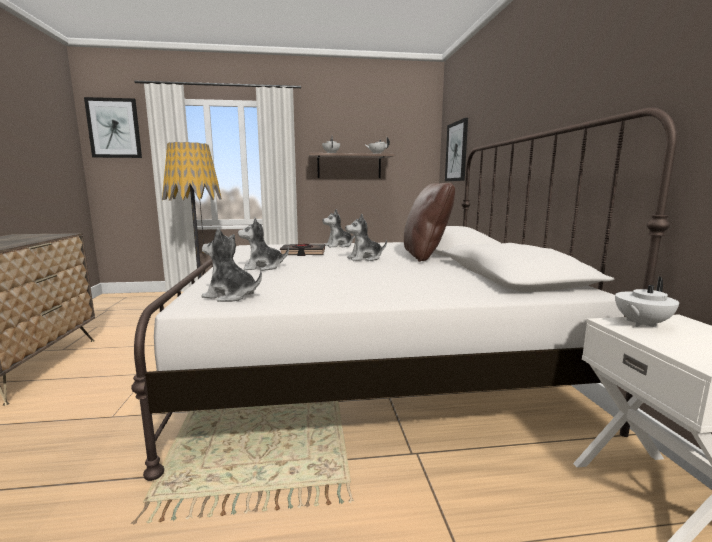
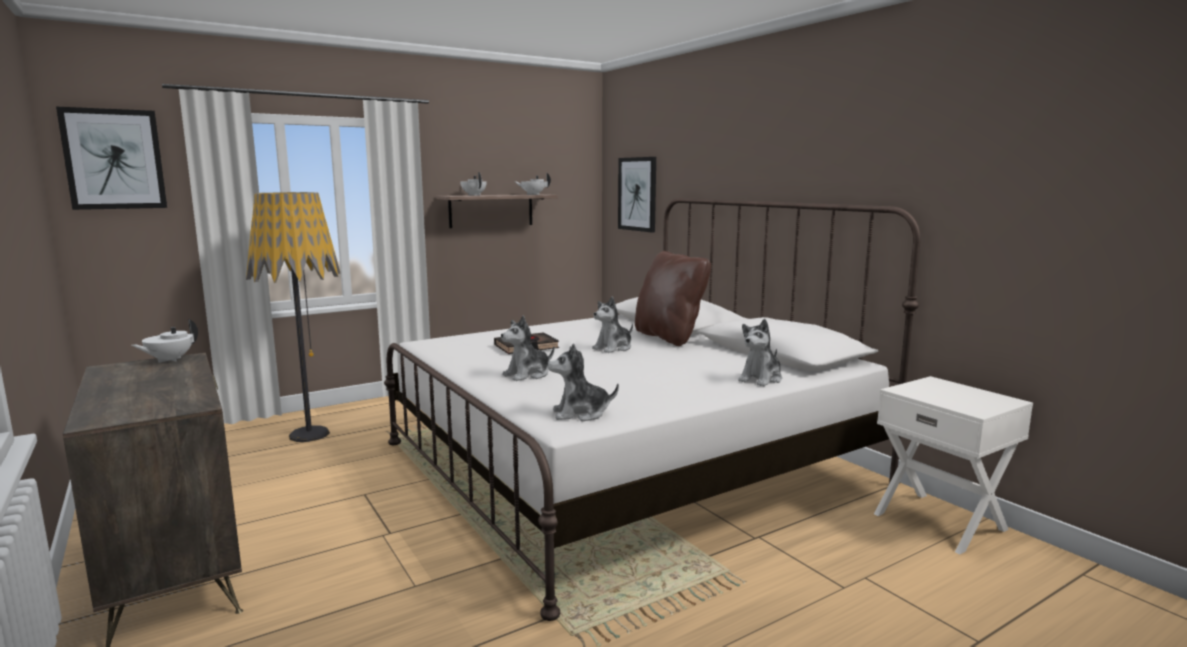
camera: 25 degrees left, 0 degrees up
plush toy [323,209,355,248] -> plush toy moved to [738,319,782,387]
white teapot [615,277,679,328] -> white teapot moved to [131,319,198,363]

